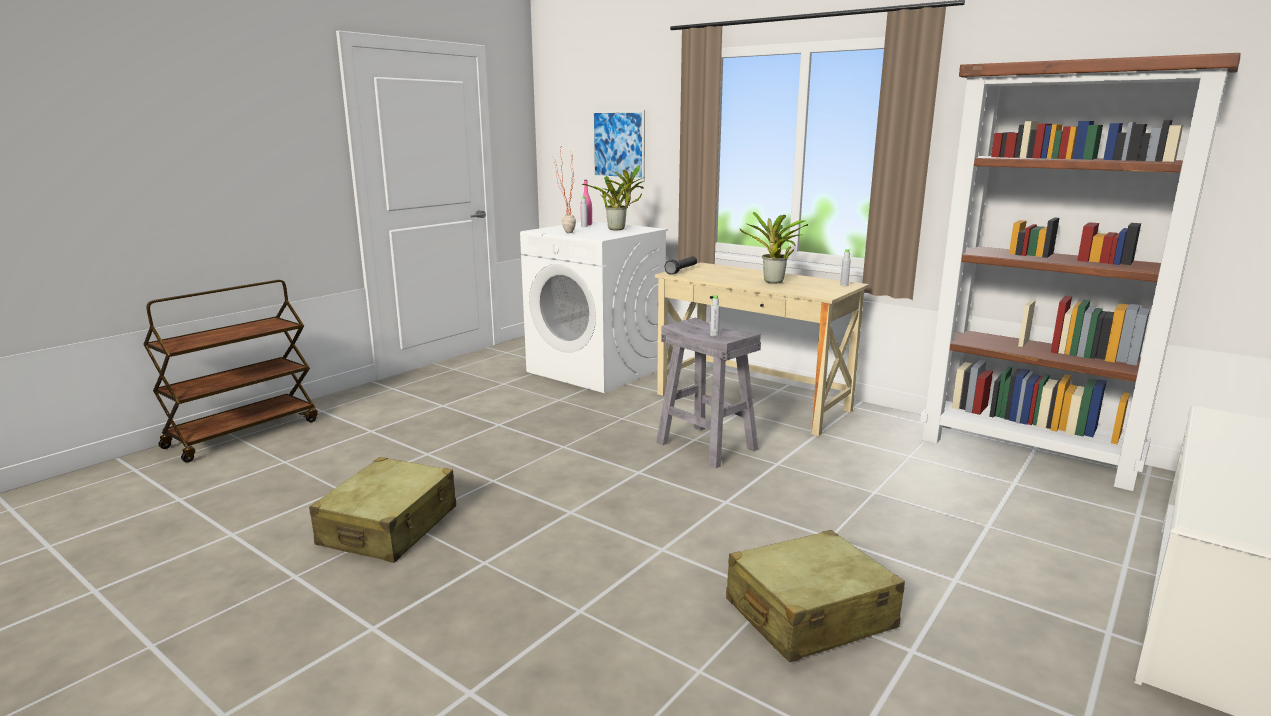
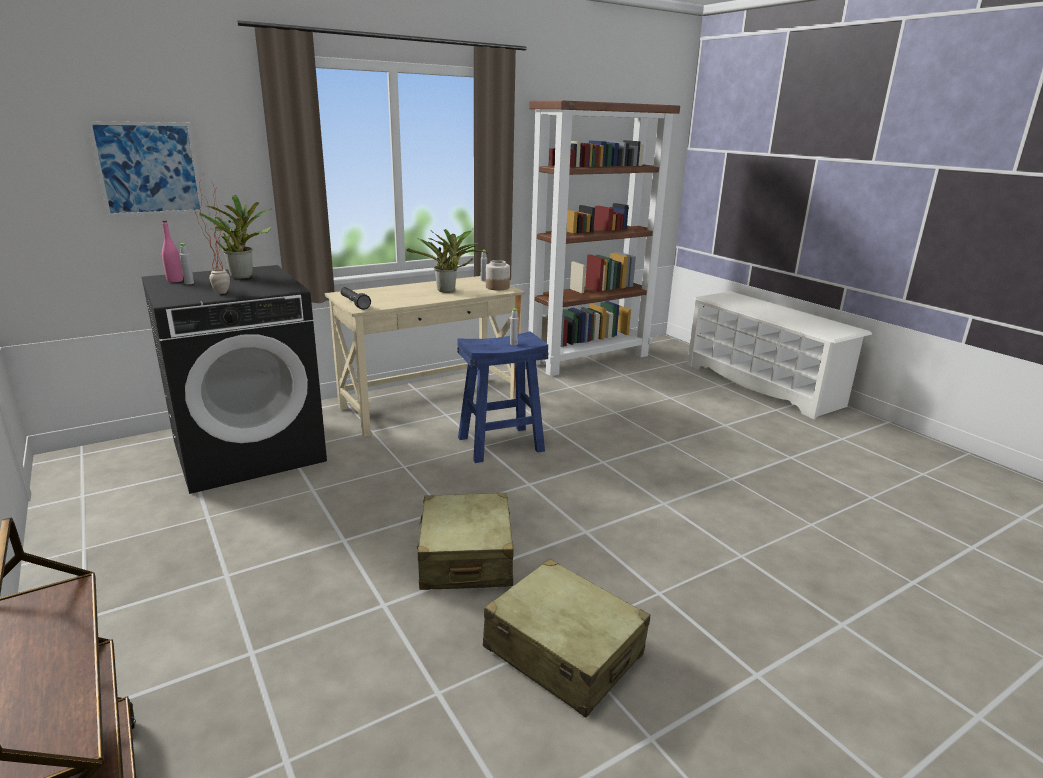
camera: 70 degrees left, 5 degrees up
white washing machine [520,221,668,393] -> black washing machine [142,265,327,494]
grey stool [656,318,761,468] -> blue stool [457,331,548,463]
beige suitcase [726,530,905,663] -> beige suitcase moved to [417,493,514,590]
none -> jar [486,260,510,290]

